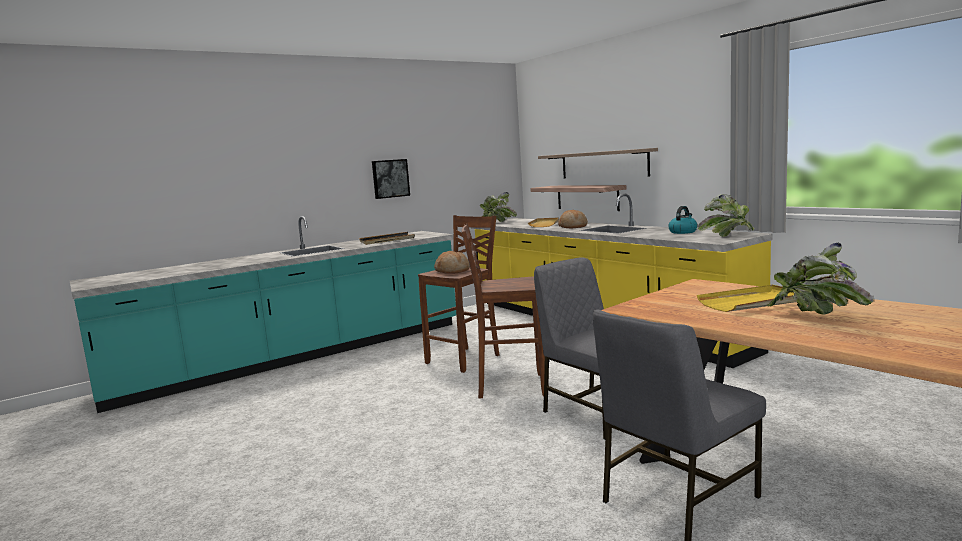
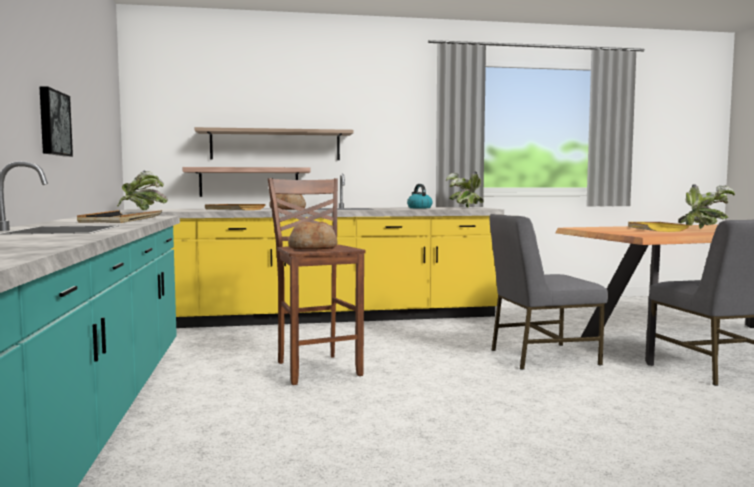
camera: 65 degrees left, 5 degrees down
brown stool [462,224,545,399] -> none

